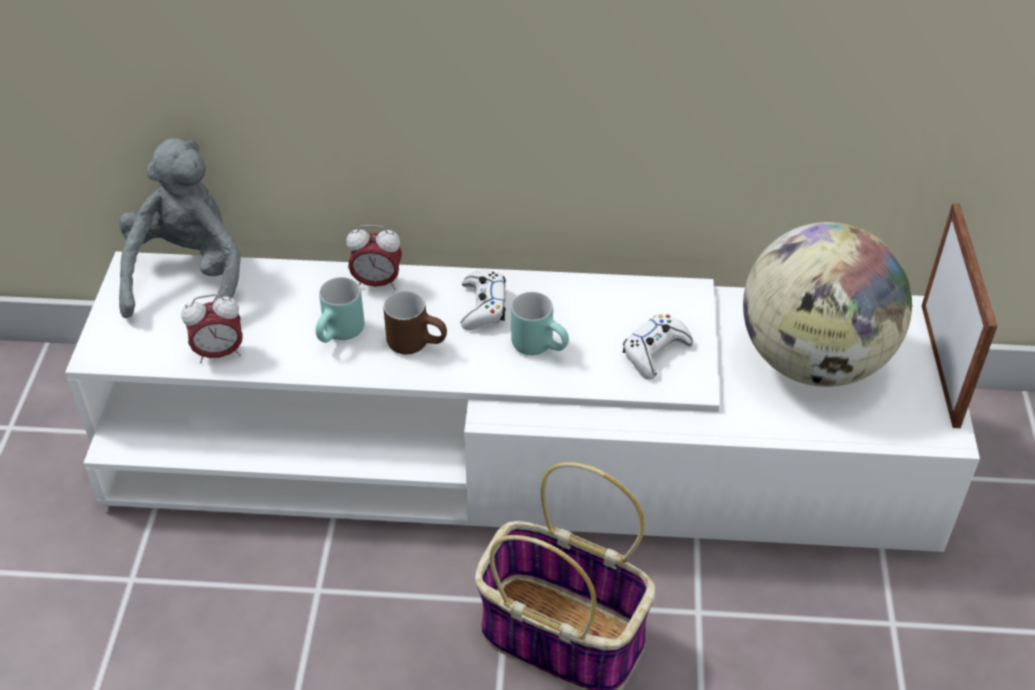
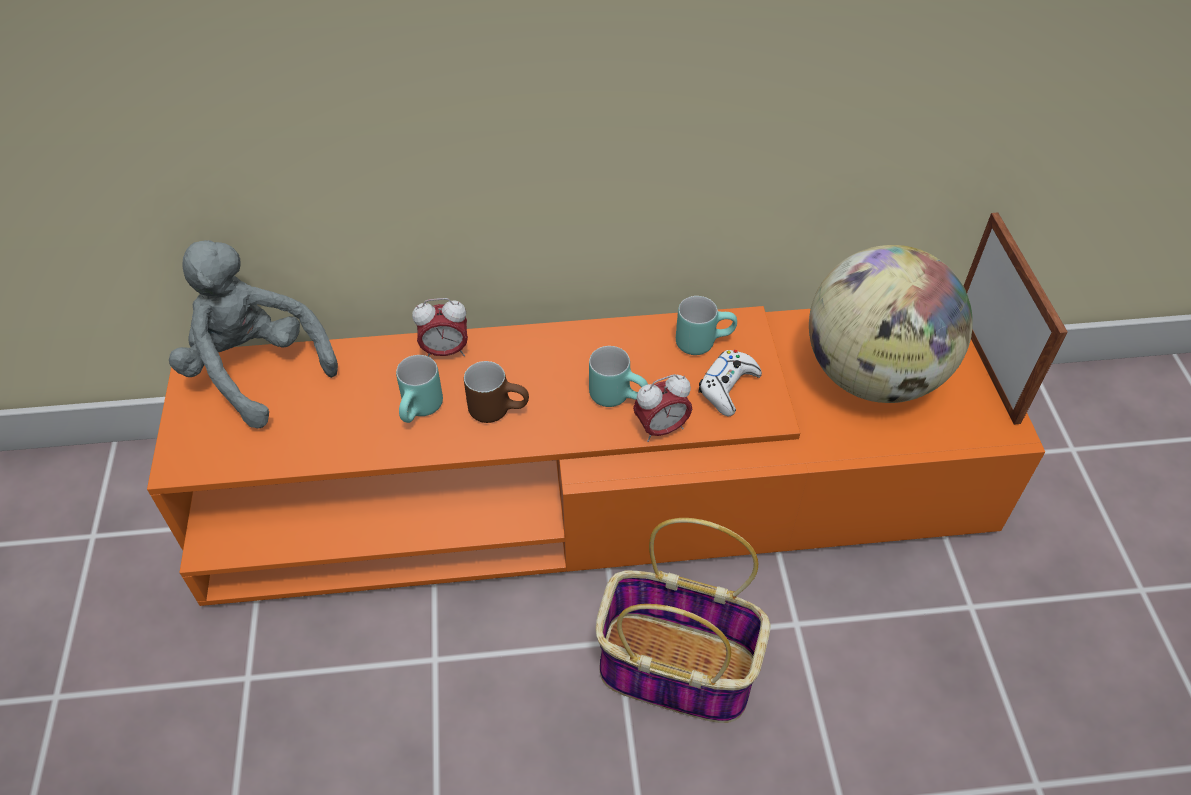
camera: 10 degrees left, 5 degrees up
white tv stand [65,251,980,552] -> orange tv stand [147,306,1045,606]
grey plush toy [119,138,241,318] -> grey plush toy turned 45 degrees counterclockwise [169,240,338,429]
alarm clock [181,294,243,363] -> alarm clock moved to [633,374,692,442]
white game controller [461,270,506,330] -> none
none -> turquoise mug [676,296,737,355]

